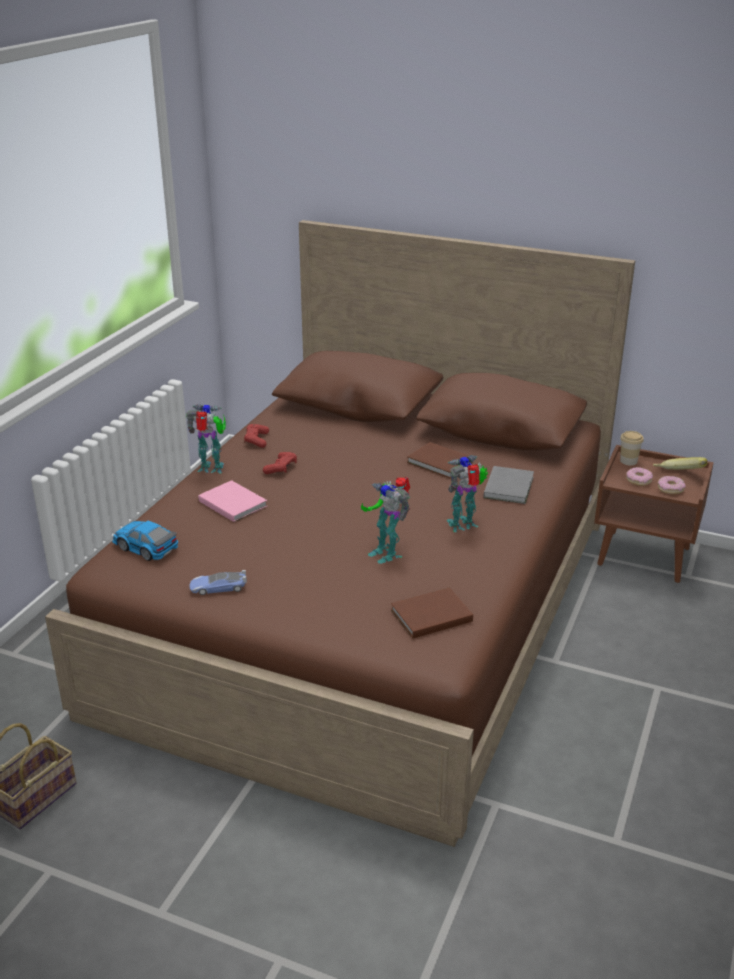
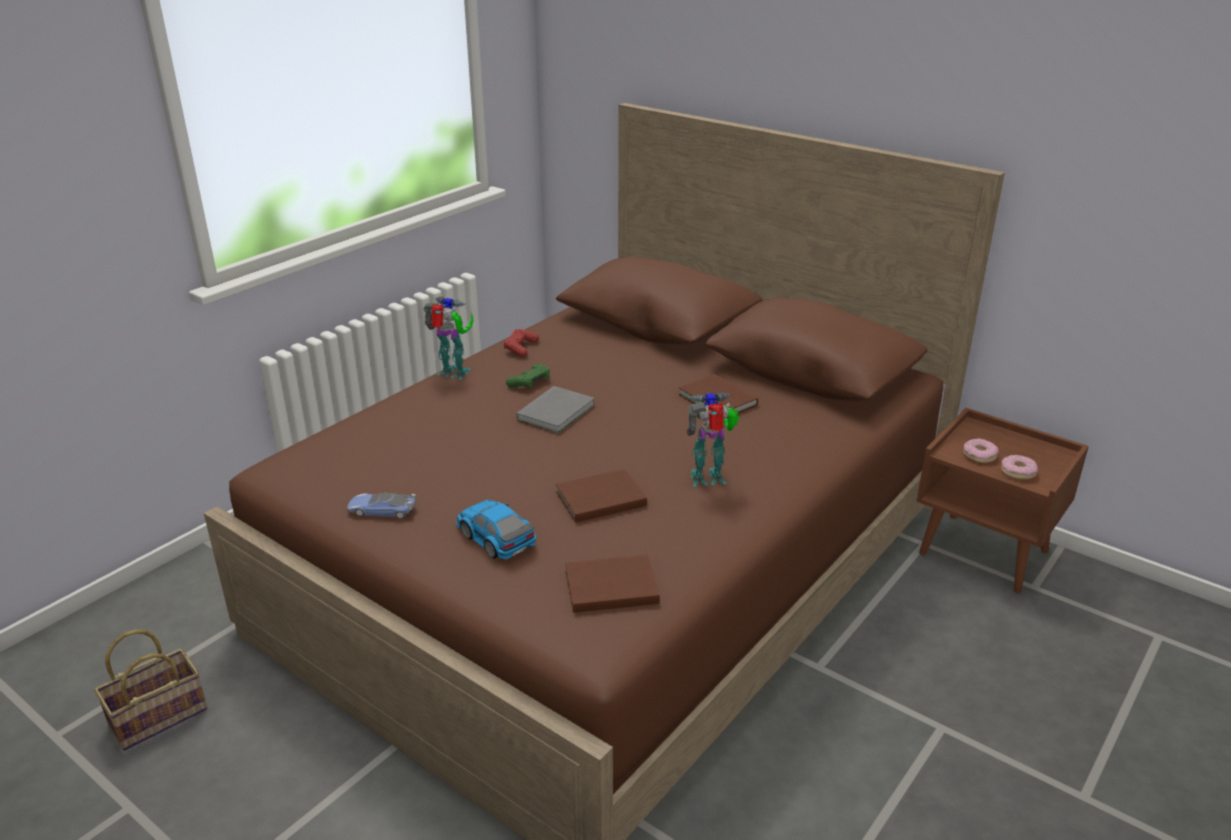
camera: 15 degrees right, 0 degrees up
toy car [112,521,178,561] -> toy car moved to [456,500,536,559]
pink book [198,480,267,522] -> none
red game controller [263,452,297,474] -> green game controller [506,364,550,388]
toy robot [361,477,410,564] -> brown book [556,469,647,523]
grey book [484,466,534,504] -> grey book moved to [517,386,595,434]
cup [620,431,644,466] -> none
banana [653,457,708,470] -> none

